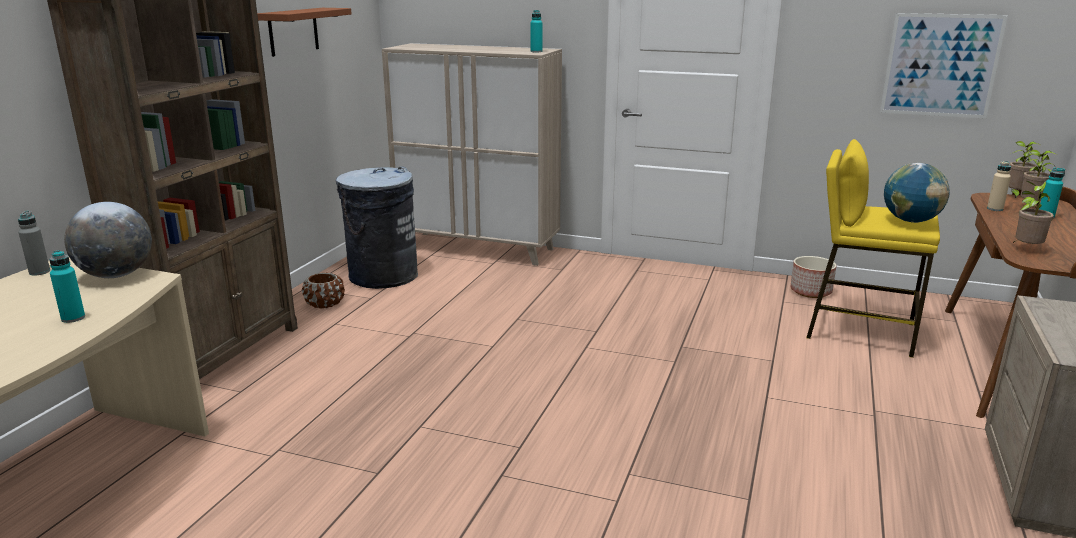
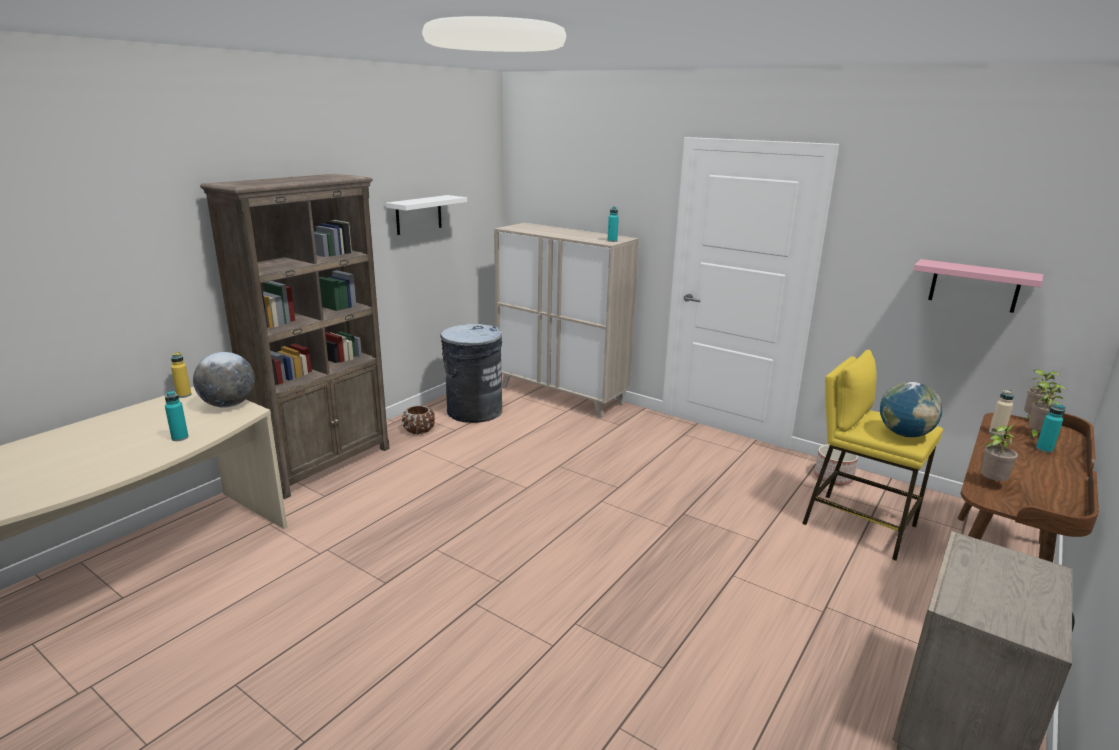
camera: 15 degrees right, 0 degrees up
grey bottle [18,211,50,275] -> yellow bottle [171,352,191,398]
brown shelf [257,8,352,57] -> white shelf [386,195,467,235]
picture [880,13,1008,119] -> pink shelf [913,259,1044,313]

